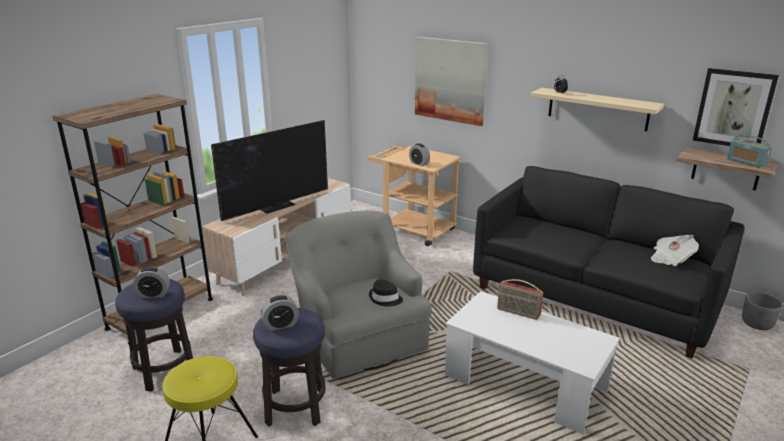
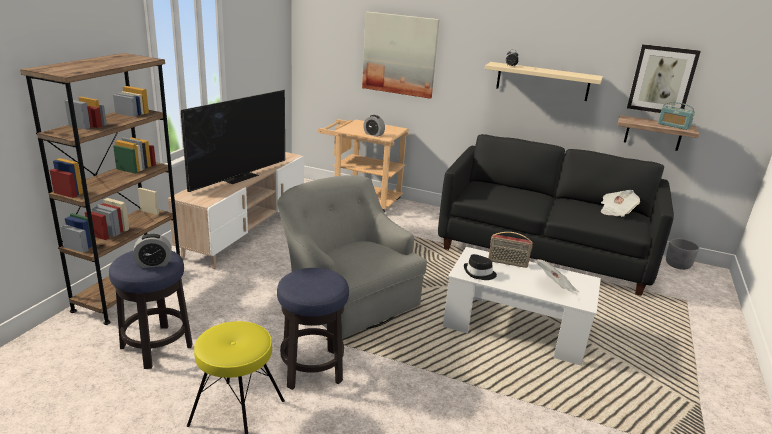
camera: 15 degrees left, 0 degrees up
alarm clock [261,295,299,331] -> none
black hat [369,279,403,307] -> black hat moved to [464,254,497,280]
none -> newspaper [535,259,579,292]

